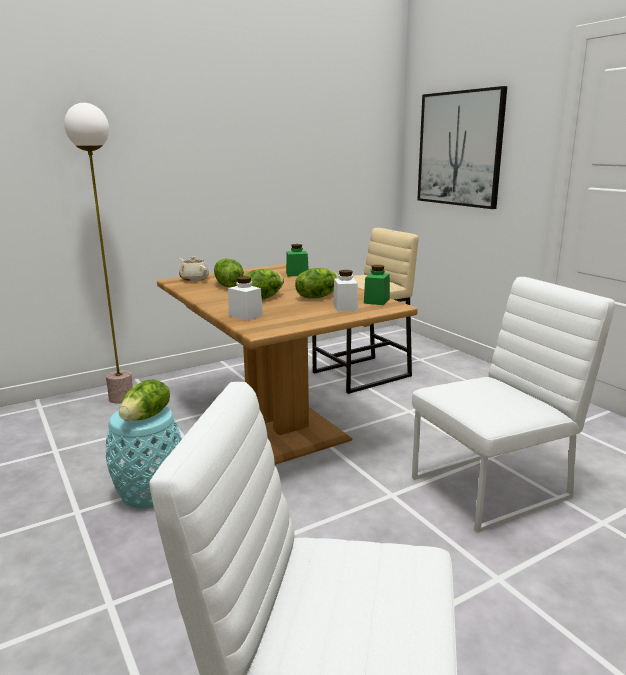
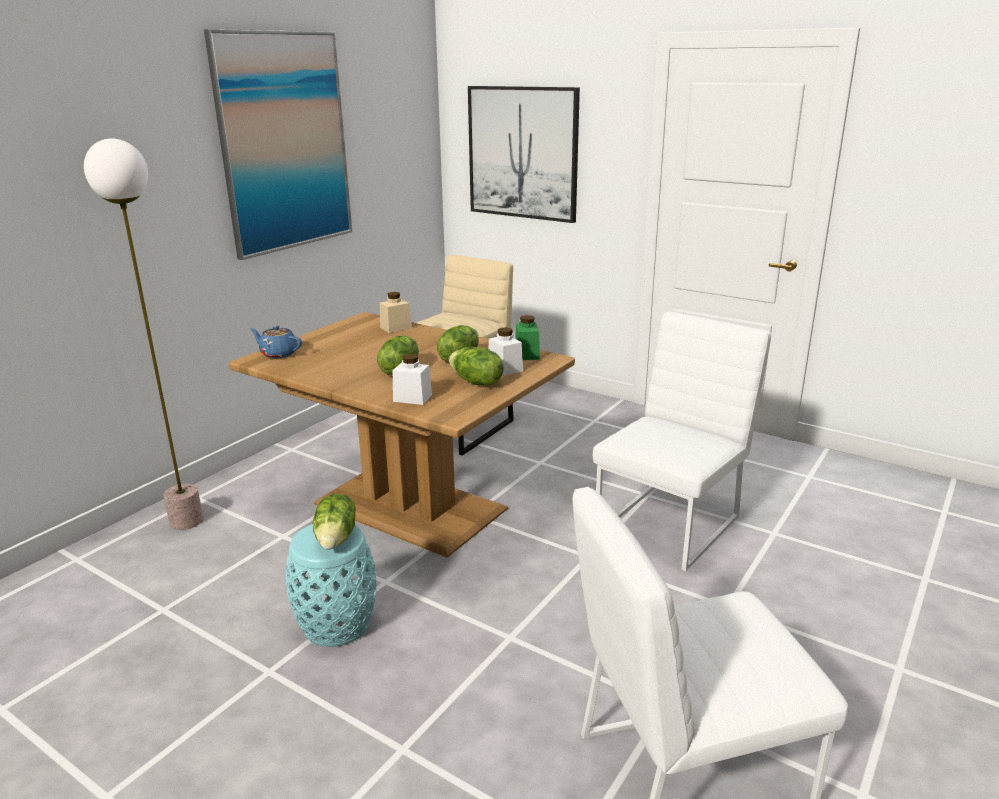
camera: 25 degrees left, 5 degrees up
beige teapot [179,256,209,282] -> blue teapot [250,325,302,358]
lettuce [214,258,244,287] -> lettuce moved to [449,347,504,386]
green jar [286,244,309,276] -> beige jar [380,292,412,333]
none -> picture [204,29,352,260]

